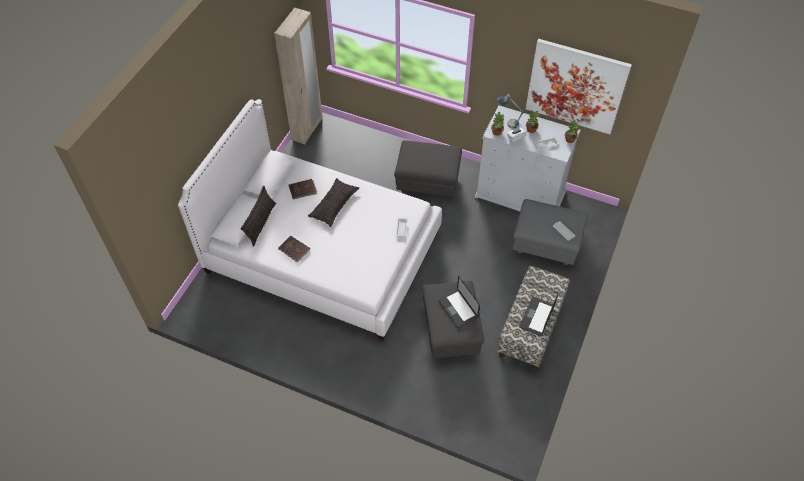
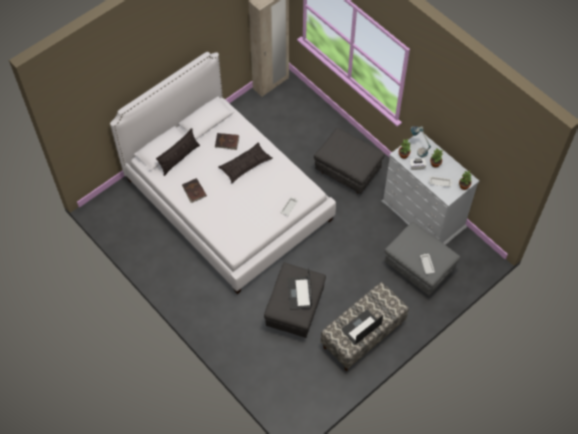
camera: 25 degrees right, 5 degrees up
picture [526,39,632,134] -> none

